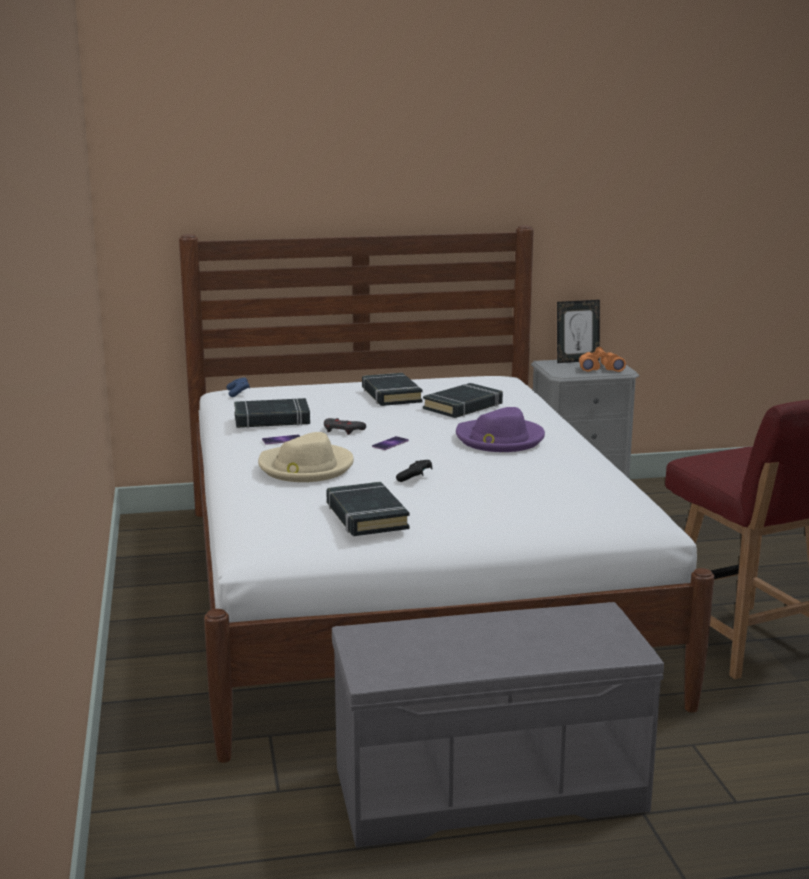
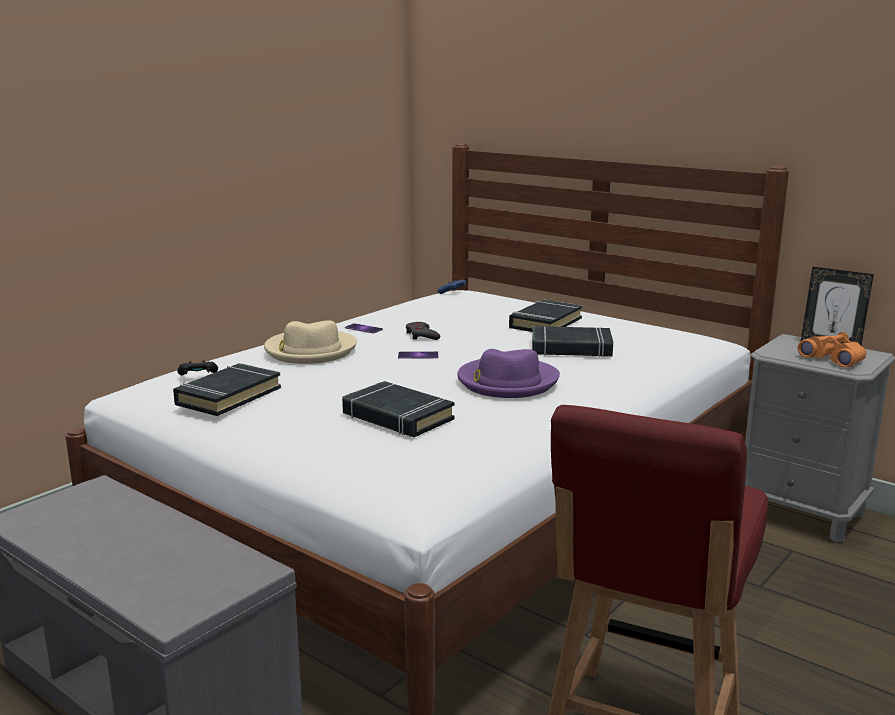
camera: 50 degrees right, 0 degrees up
black book [234,398,310,428] -> black book moved to [342,381,454,437]
black game controller [396,460,432,482] -> black game controller moved to [177,360,218,375]

